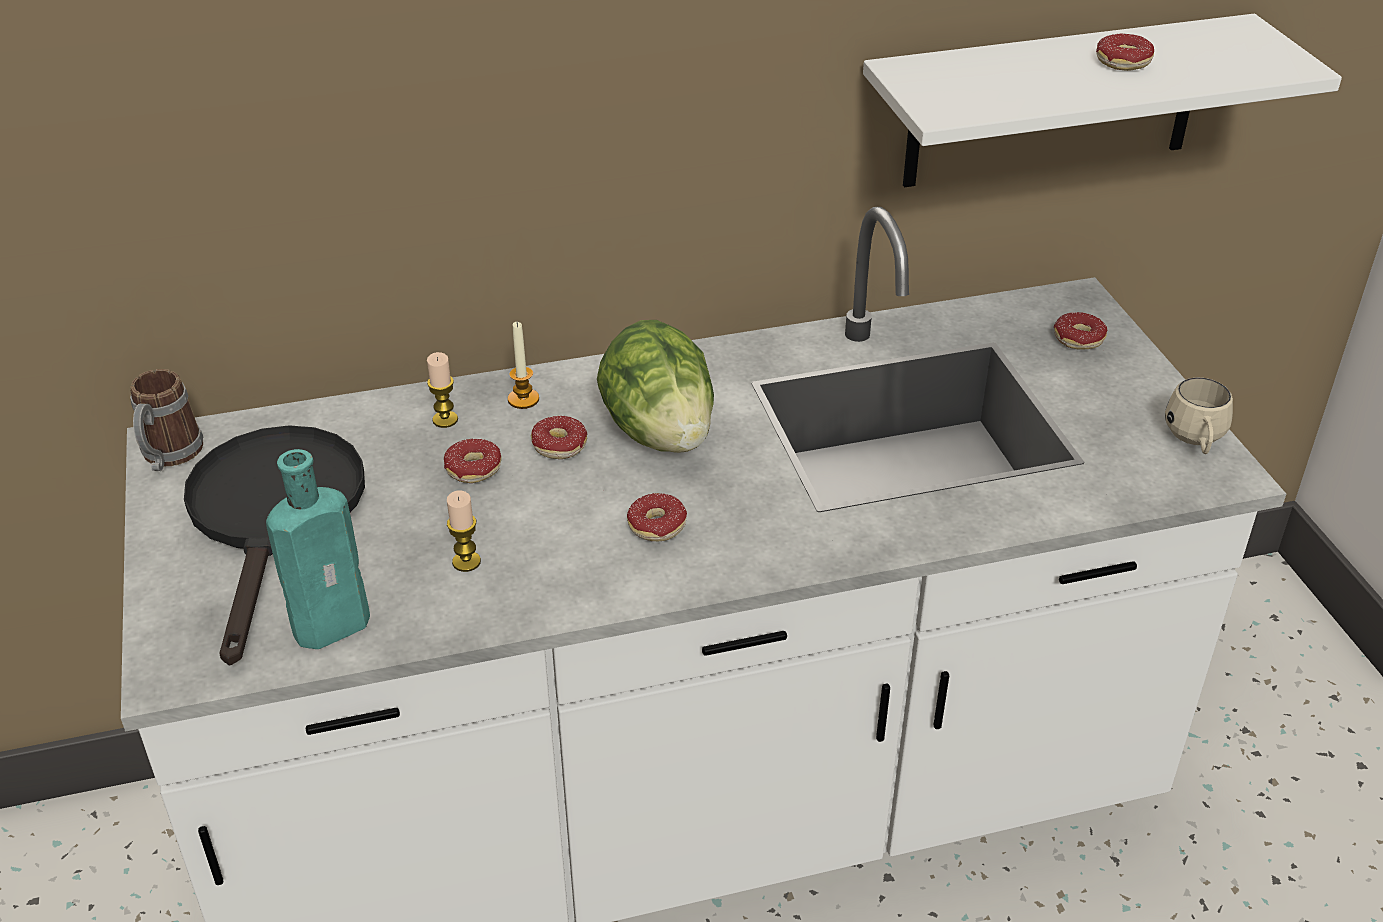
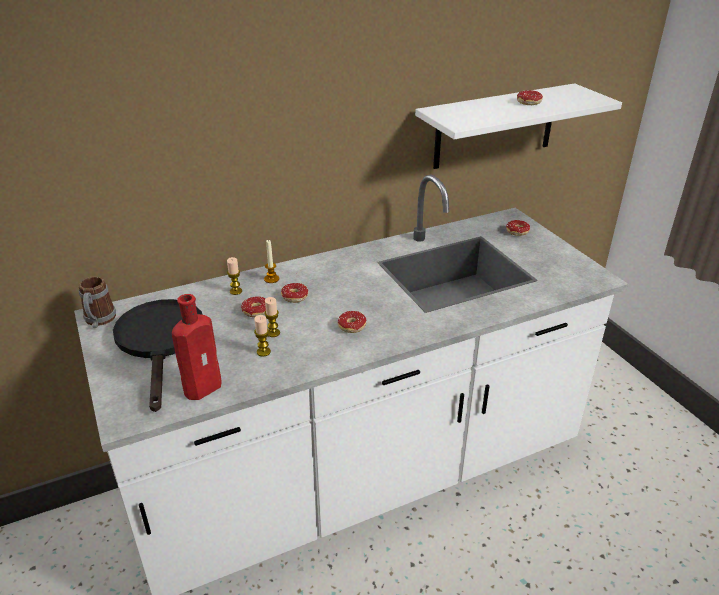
camera: 10 degrees left, 5 degrees down
turquoise bottle [266,449,370,649] -> red bottle [172,294,222,400]
lettuce [597,320,714,453] -> none
beige mug [1165,377,1233,454] -> none
none -> candle [265,297,280,337]

